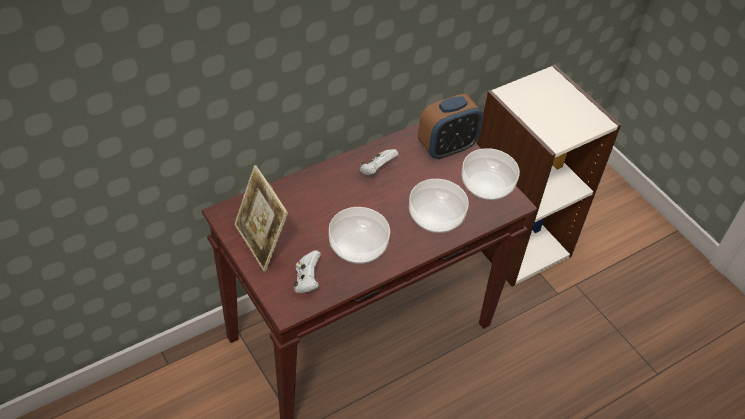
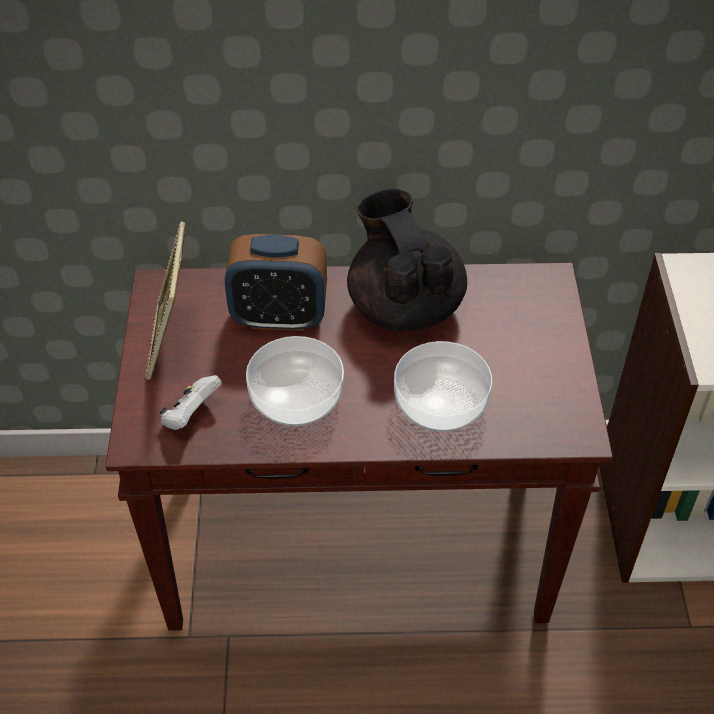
camera: 35 degrees right, 0 degrees up
white game controller [360,149,398,175] -> black teapot [347,189,467,332]
alarm clock [418,94,484,160] -> alarm clock moved to [225,234,327,331]
bowl [461,148,520,200] -> none

